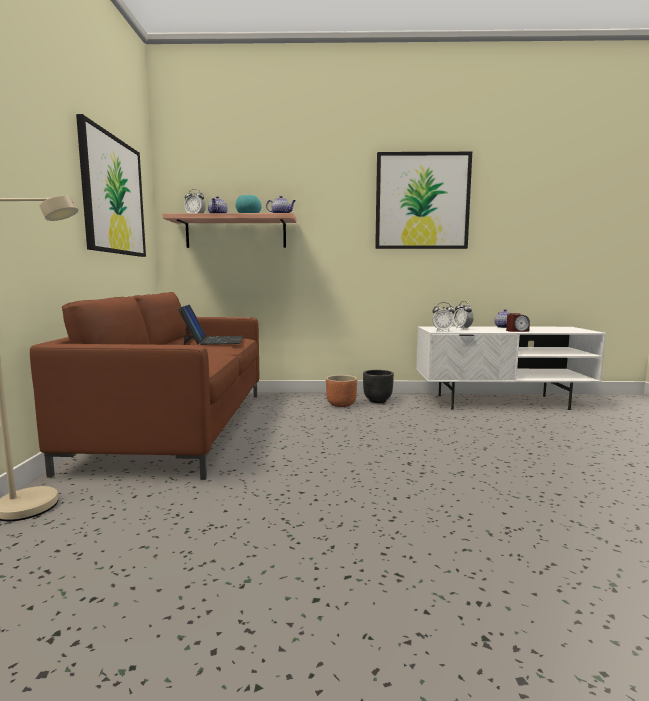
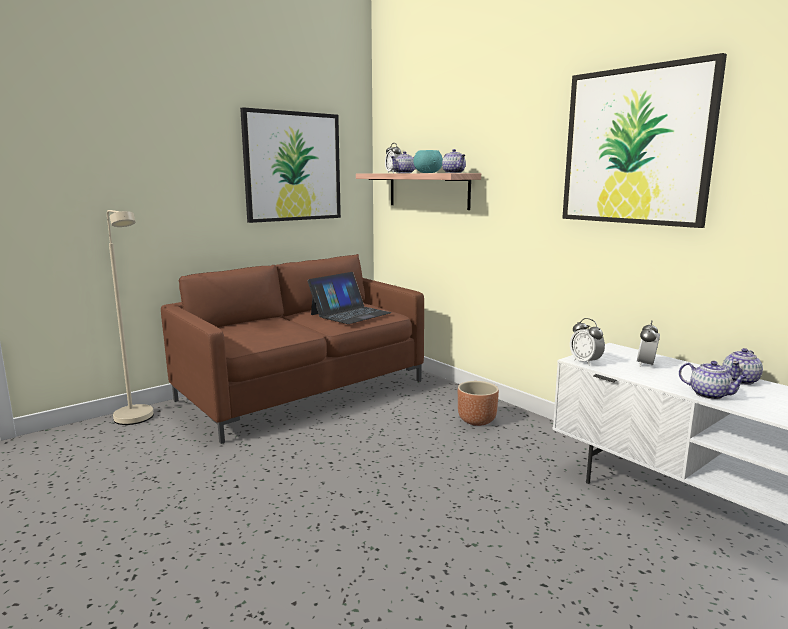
camera: 50 degrees right, 5 degrees up
black planter [363,370,394,403] -> none
alarm clock [506,313,530,332] -> teapot [679,361,748,400]

